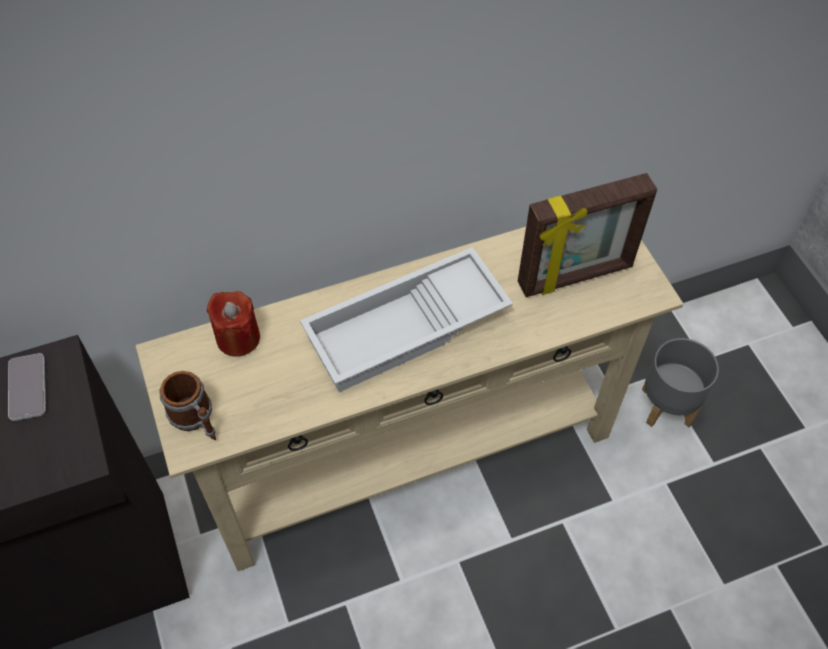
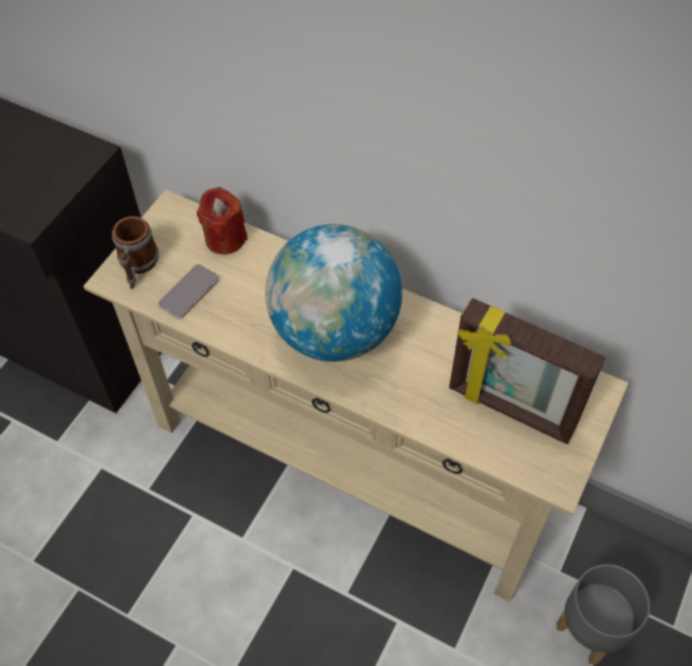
camera: 50 degrees right, 0 degrees up
phone [8,353,46,421] -> phone moved to [158,264,219,319]
white tray [300,247,513,392] -> globe [265,224,402,362]

